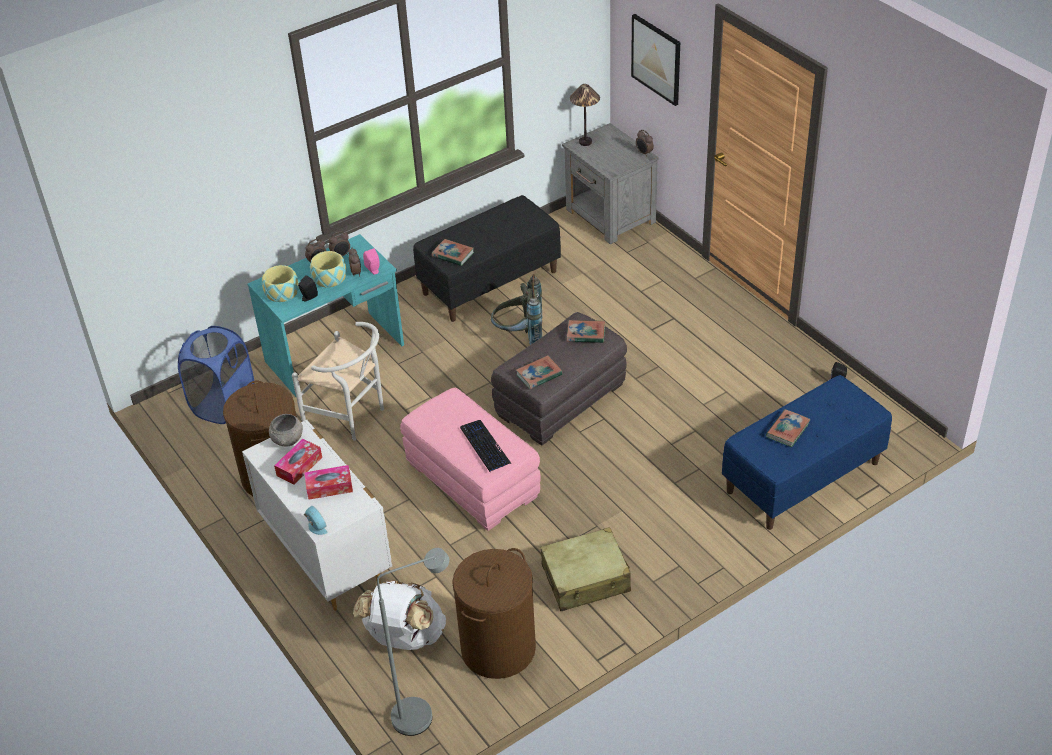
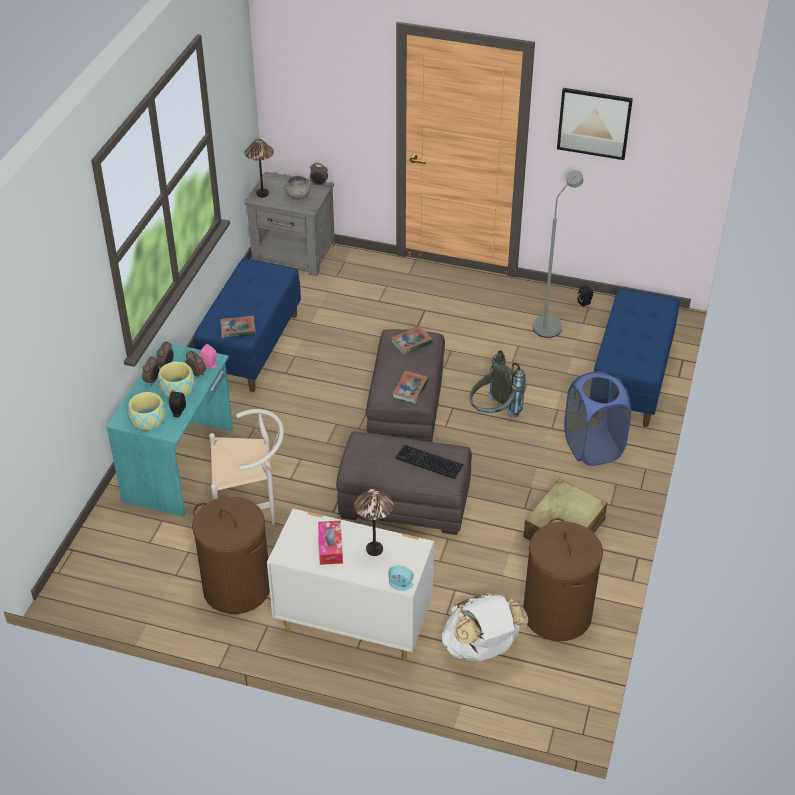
camera: 40 degrees left, 0 degrees up
blue laundry basket [178,326,254,424] -> blue laundry basket moved to [564,371,631,466]
grey bowl [269,414,303,446] -> grey bowl moved to [284,176,311,200]
tissue box [304,465,353,500] -> table lamp [354,489,394,556]
grey floor lamp [377,548,449,736] -> grey floor lamp moved to [533,170,583,338]
pink ottoman [400,388,541,531] -> grey ottoman [336,431,472,535]
black bench [413,195,561,322] -> blue bench [193,258,301,392]
grey backpack [491,274,542,345] -> grey backpack moved to [470,350,526,418]
picture [631,14,680,106] -> picture moved to [557,88,633,160]
book [766,409,811,447] -> none

